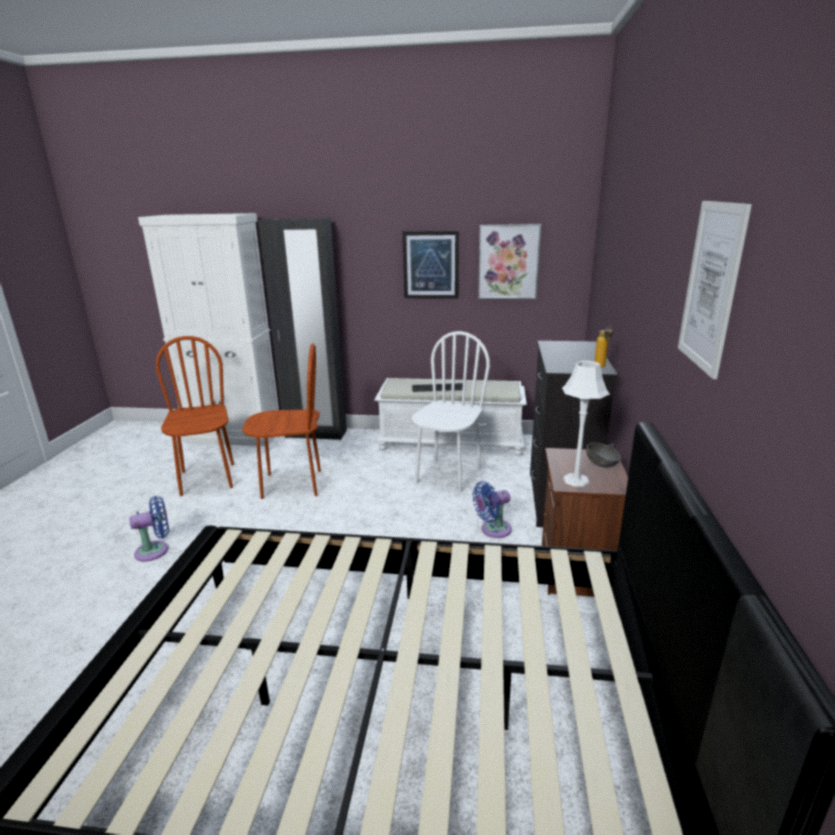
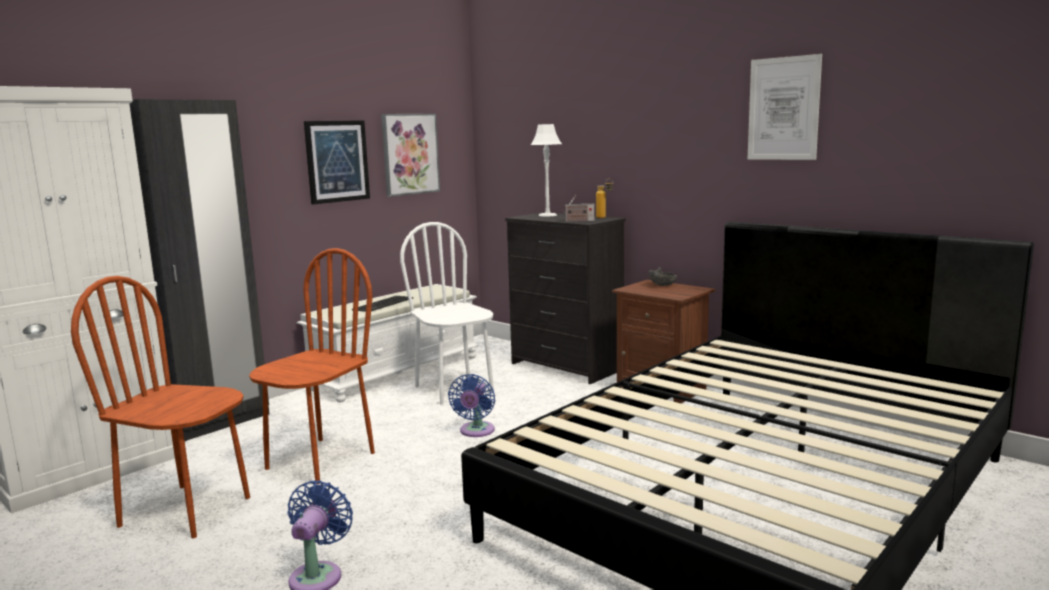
camera: 55 degrees left, 10 degrees down
blue fan [472,481,512,538] -> blue fan moved to [448,374,495,437]
white table lamp [562,361,610,487] -> white table lamp moved to [531,124,562,217]
none -> radio [562,195,595,222]

